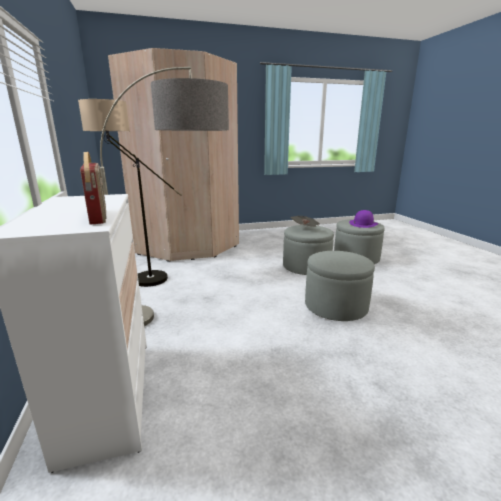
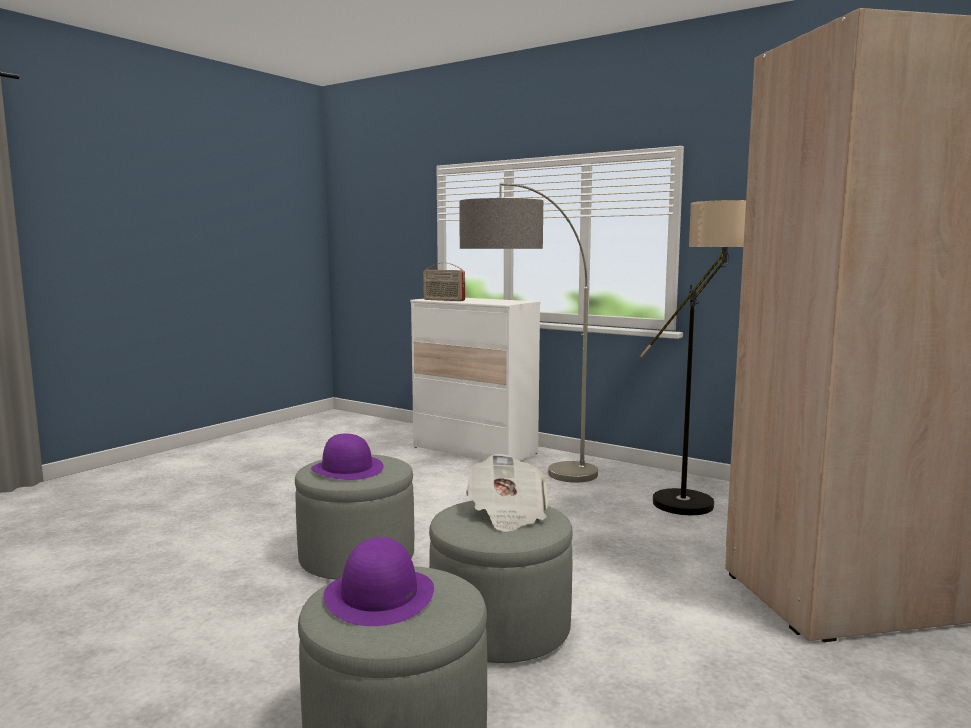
camera: 140 degrees right, 10 degrees down
none -> purple hat [311,434,384,480]

